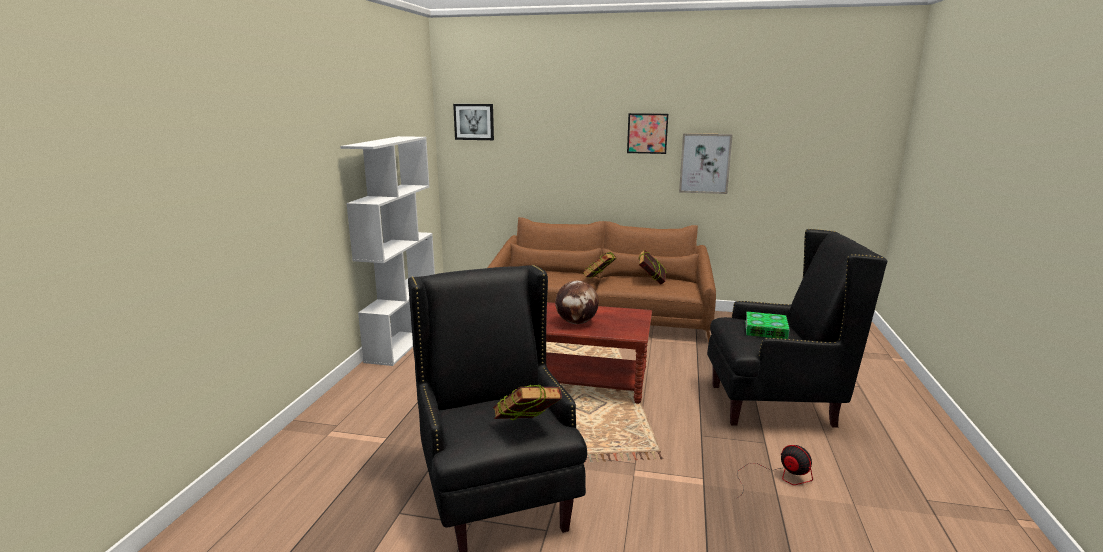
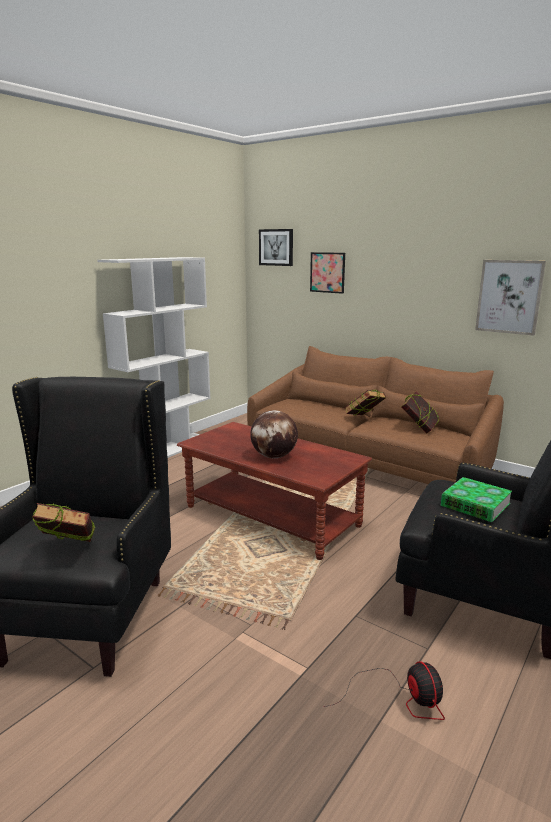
camera: 25 degrees right, 0 degrees up
picture [627,113,668,154] -> picture moved to [310,252,345,294]

